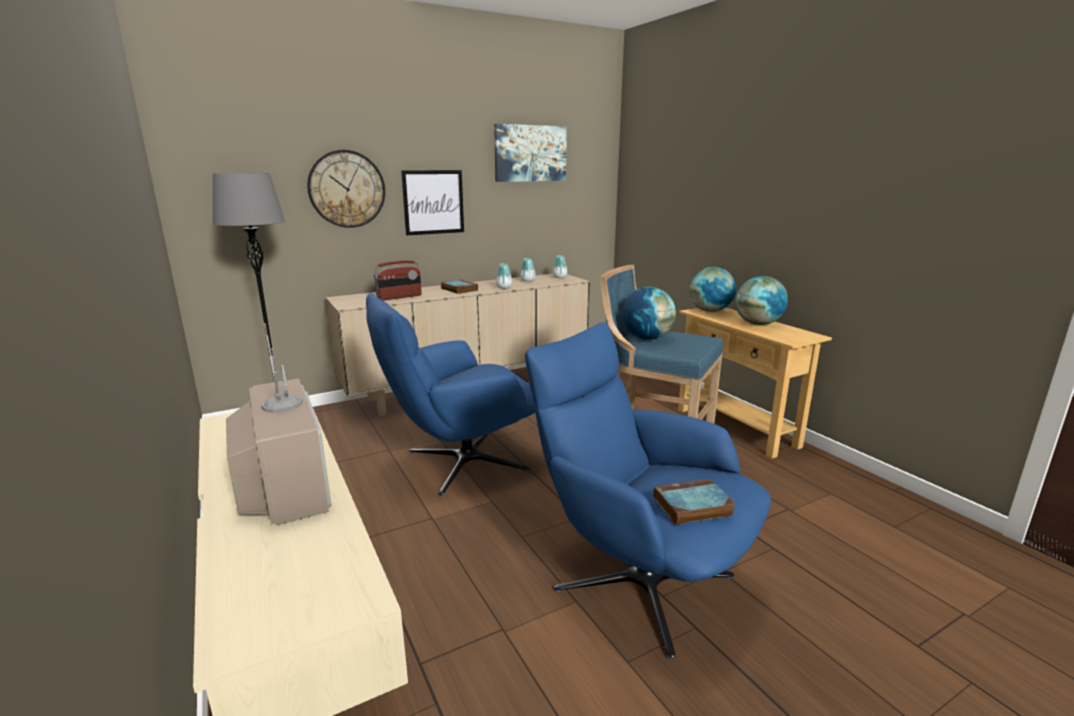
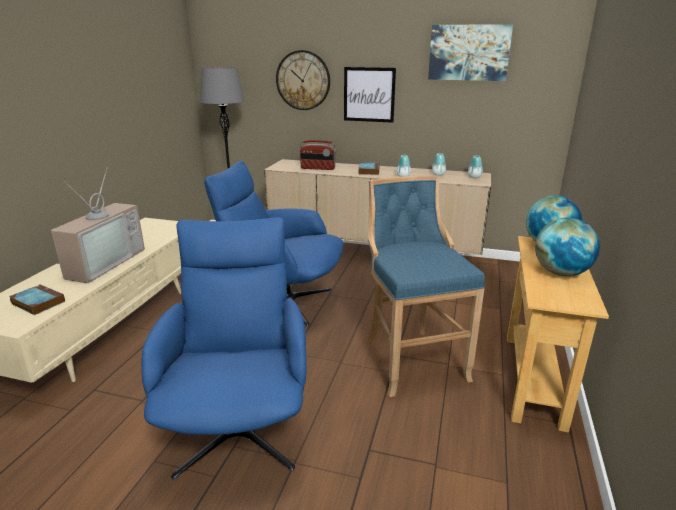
camera: 45 degrees right, 5 degrees up
globe [622,287,676,340] -> none
book [654,479,736,525] -> book moved to [9,284,65,315]

